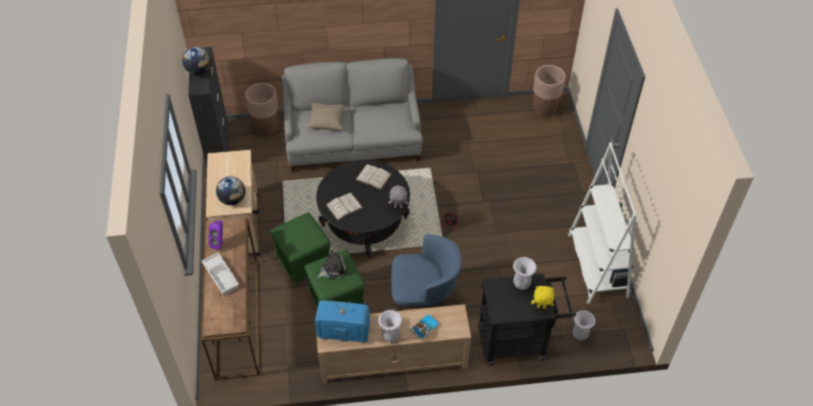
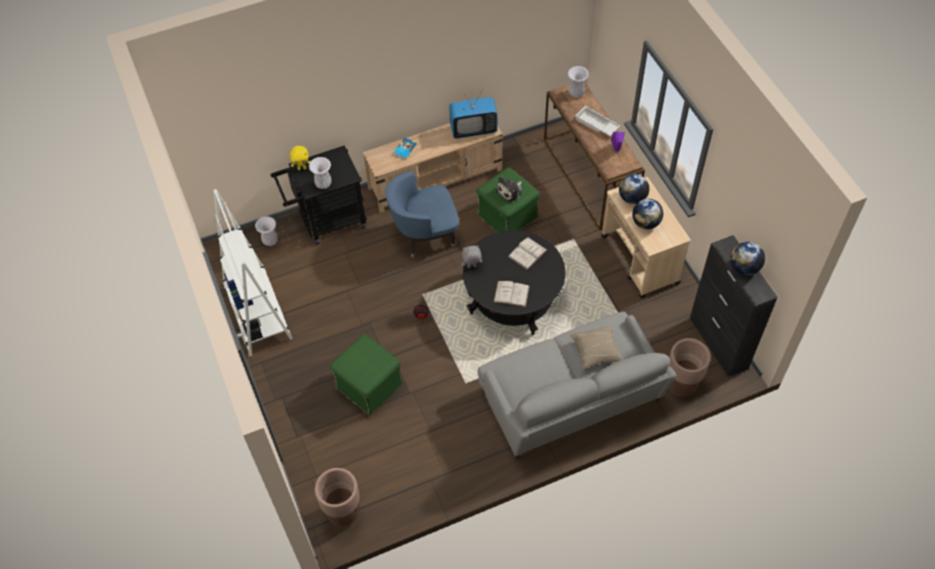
camera: 165 degrees right, 5 degrees up
green ottoman [270,212,331,284] -> green ottoman moved to [330,334,403,416]
white vase [378,310,402,342] -> white vase moved to [568,66,589,98]
none -> globe [632,199,663,229]

